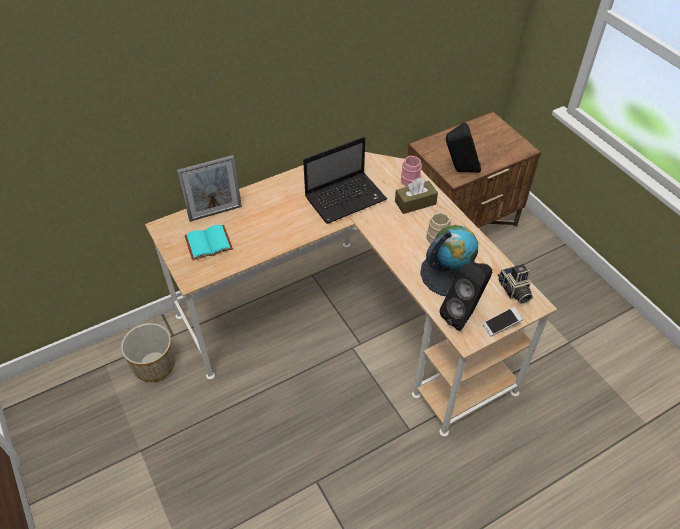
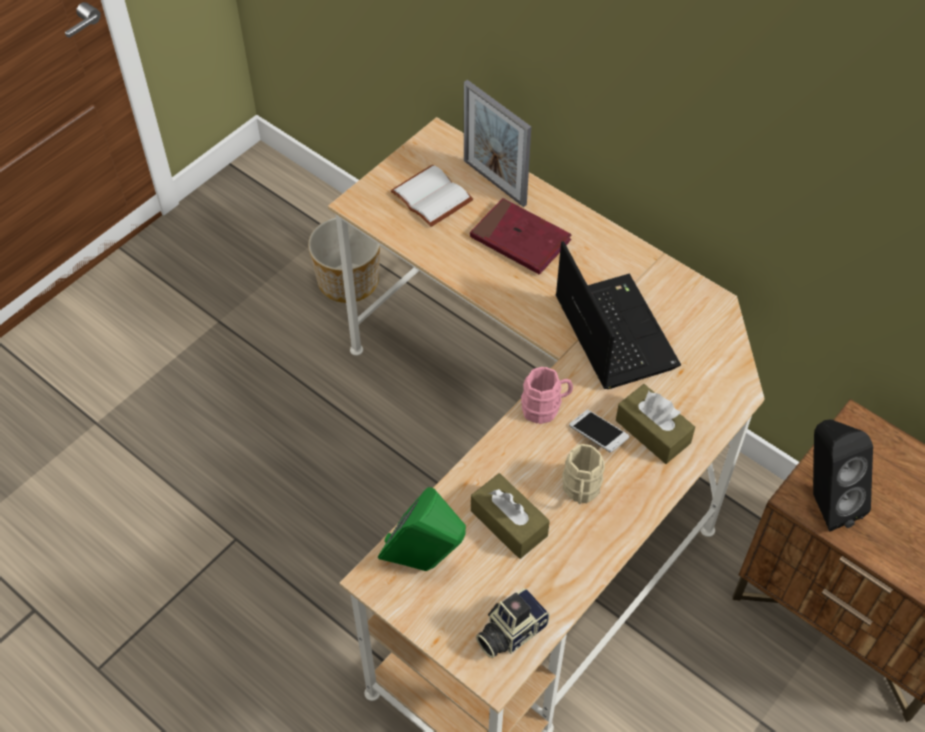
camera: 70 degrees right, 5 degrees up
turquoise book [185,225,233,260] -> white book [390,164,473,227]
laptop [303,137,387,224] -> laptop turned 150 degrees counterclockwise [556,241,681,389]
pink mug [401,156,422,187] -> pink mug moved to [521,367,573,424]
globe [420,225,478,296] -> brown tissue box [471,473,550,559]
black speaker [439,263,492,331] -> green speaker [378,487,466,571]
phone [482,307,523,336] -> phone moved to [569,410,629,452]
none -> red book [470,198,572,275]

